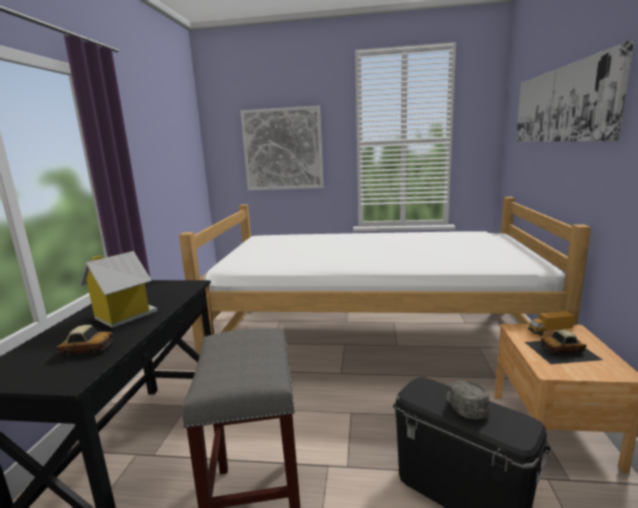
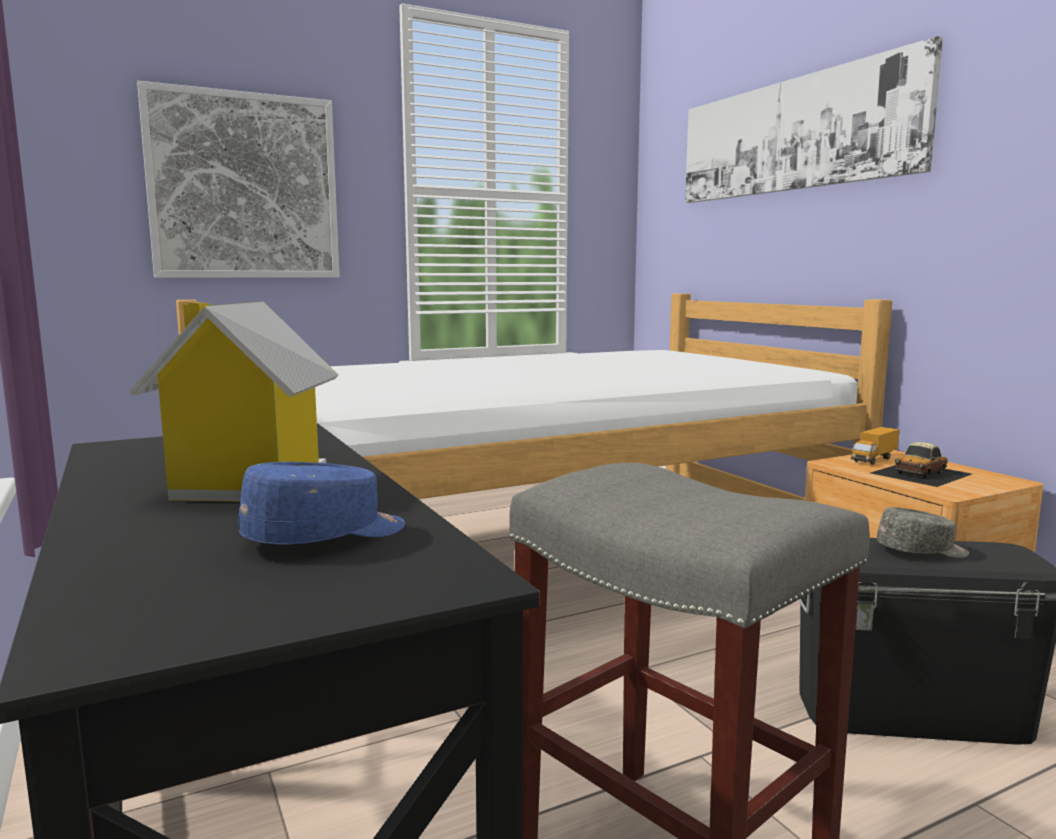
camera: 35 degrees left, 5 degrees down
toy car [38,325,133,367] -> blue cap [238,462,405,544]
grey cap [446,381,490,419] -> grey cap turned 135 degrees clockwise [877,507,969,558]

